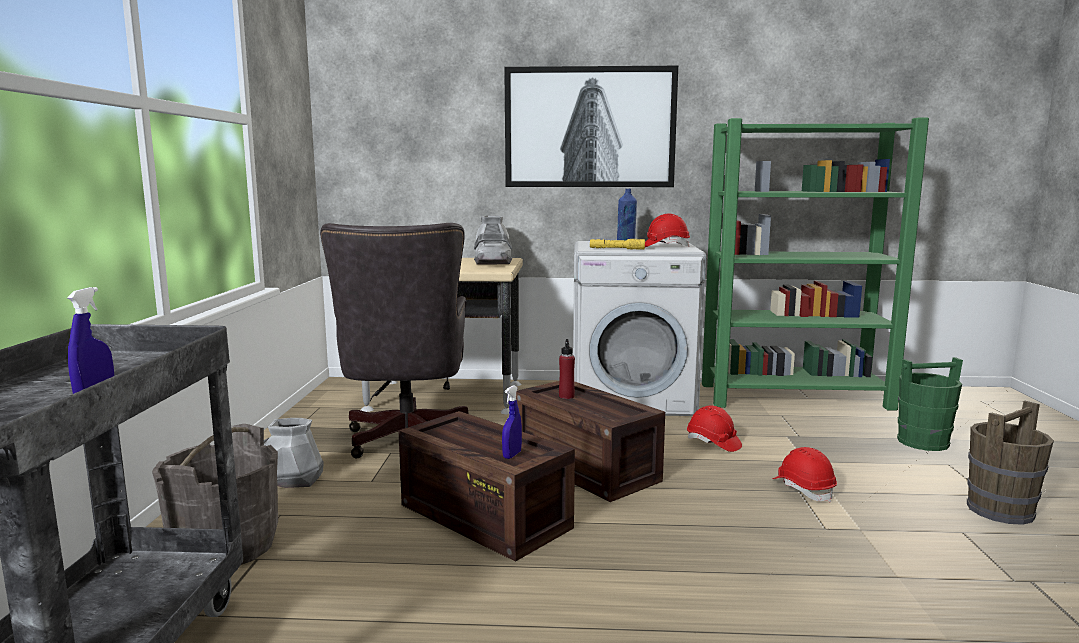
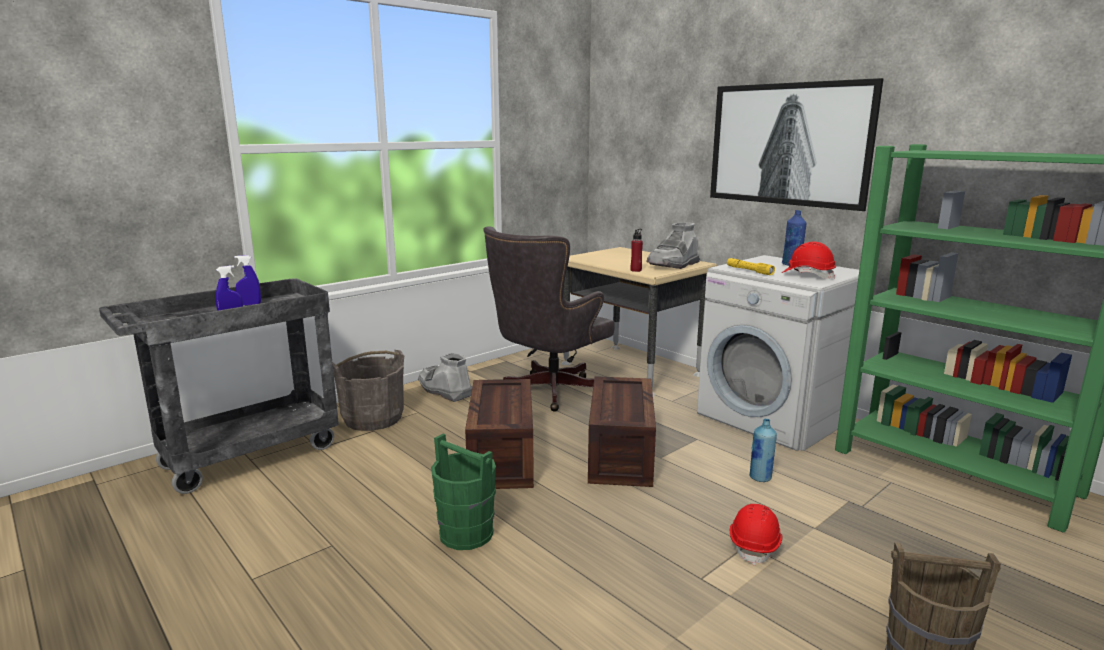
camera: 45 degrees right, 5 degrees up
blue spray bottle [502,385,522,459] -> blue spray bottle moved to [234,255,261,306]
red bottle [559,339,575,399] -> red bottle moved to [631,229,643,272]
red hard hat [687,405,742,452] -> blue bottle [749,419,777,482]
green bucket [897,357,963,451] -> green bucket moved to [431,433,496,550]

